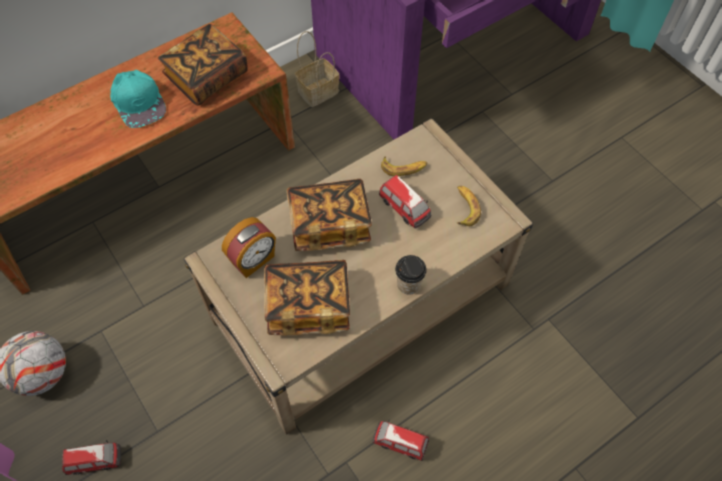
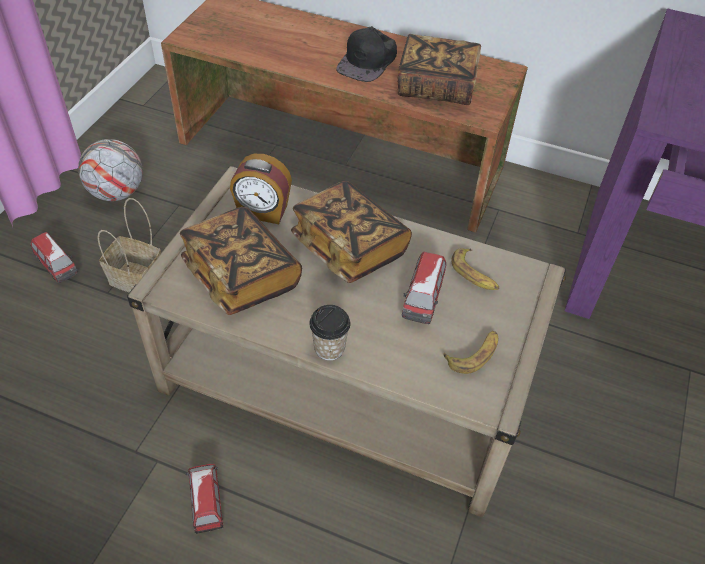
camera: 55 degrees right, 10 degrees down
turquoise cap [110,70,166,128] -> black cap [336,26,397,82]
basket [295,31,340,107] -> basket moved to [97,198,161,292]

